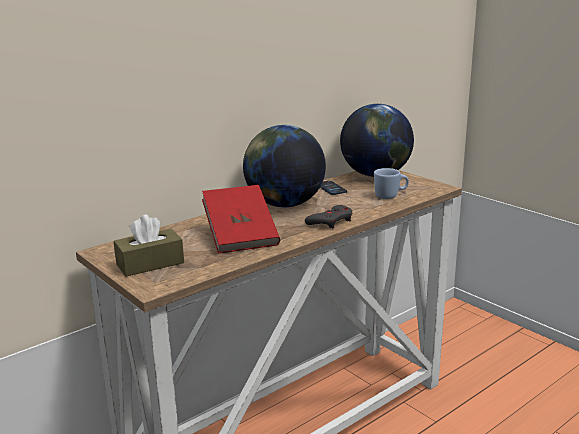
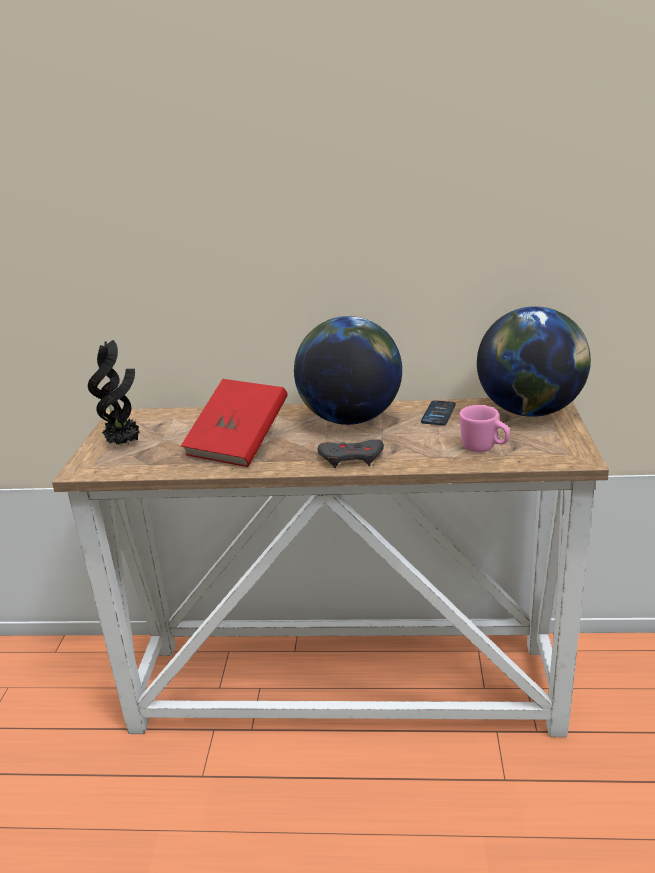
camera: 45 degrees right, 5 degrees up
brown tissue box [113,214,184,277] -> potted plant [88,340,140,446]
blue mug [374,168,409,199] -> pink mug [459,405,510,453]

